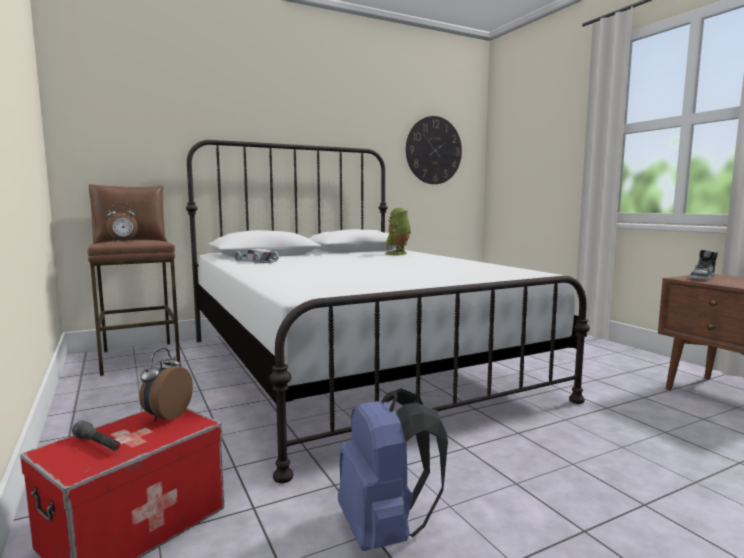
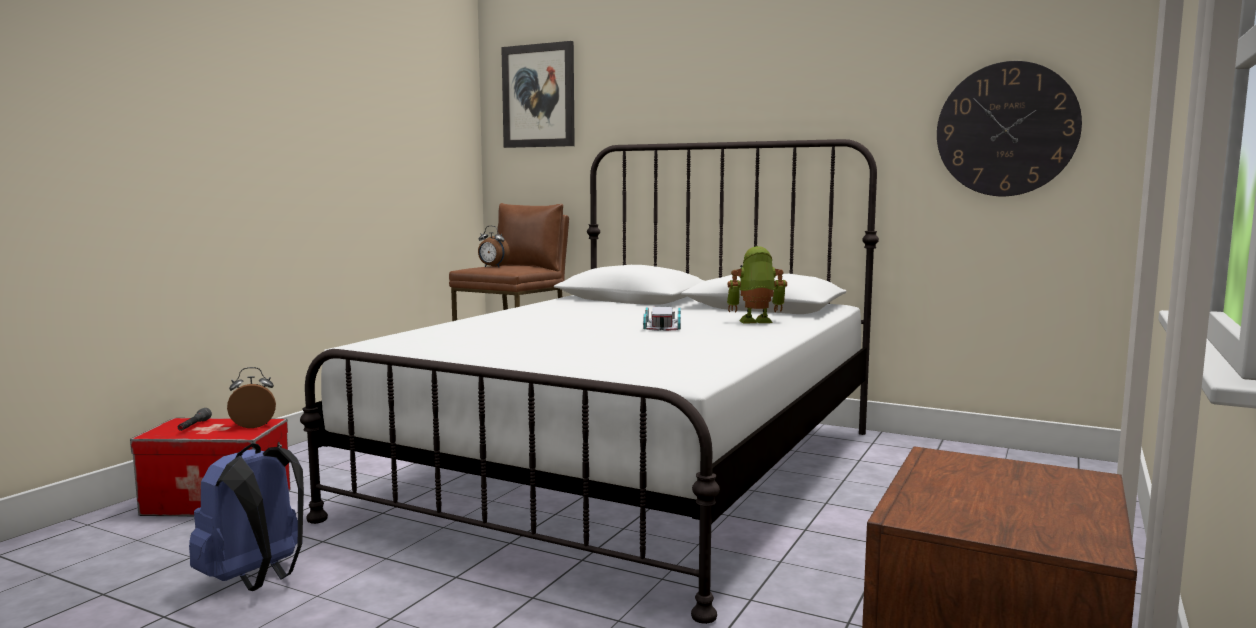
camera: 55 degrees right, 0 degrees up
white toy car [234,248,279,264] -> white toy car moved to [643,307,681,331]
shoe [690,250,718,280] -> none
none -> picture [501,41,575,148]

